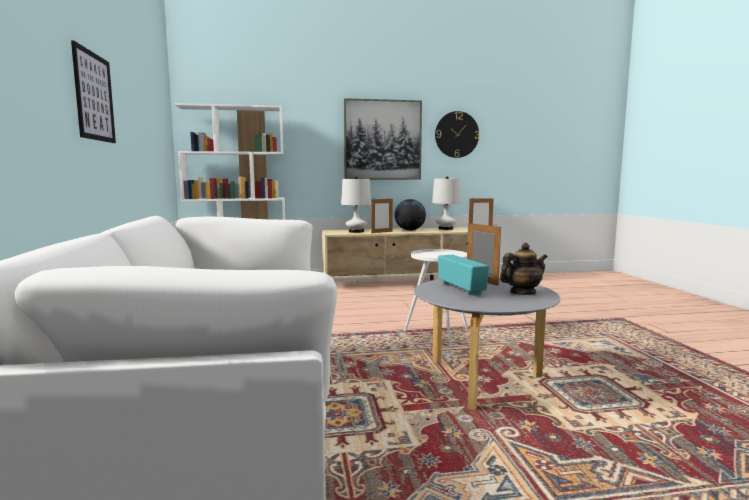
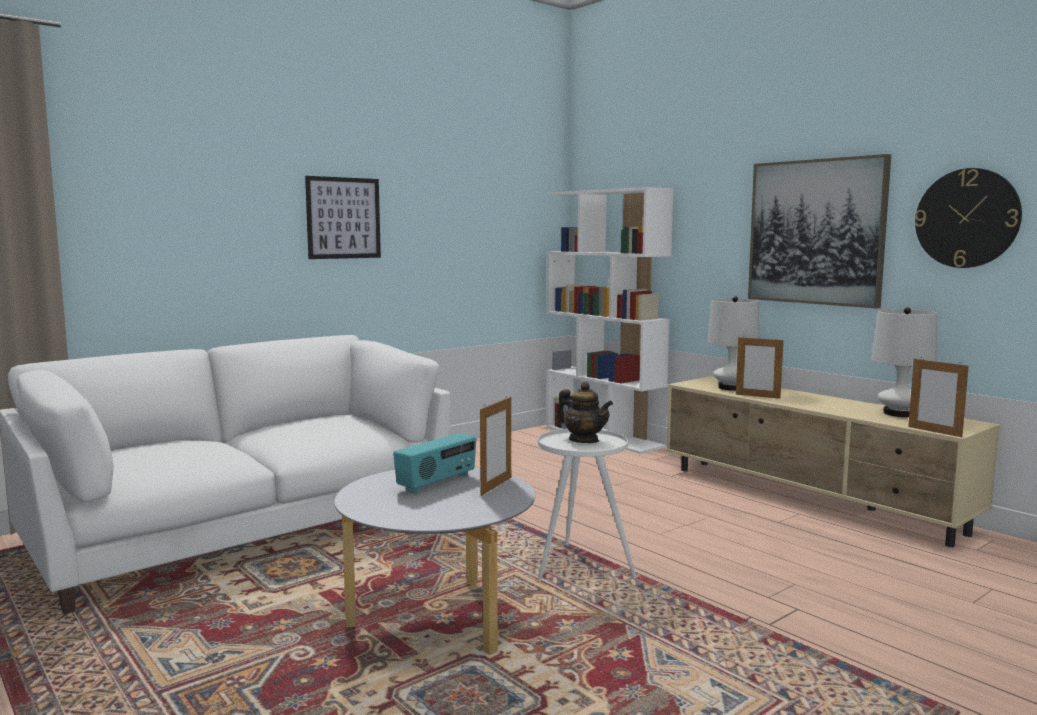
camera: 60 degrees right, 0 degrees up
globe [395,199,426,231] -> none
teapot [500,243,548,295] -> teapot moved to [557,382,613,443]

